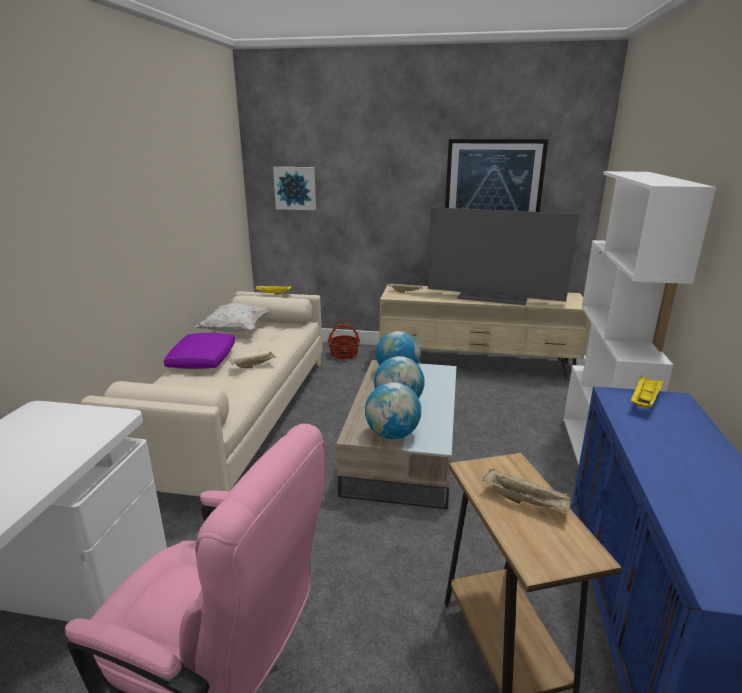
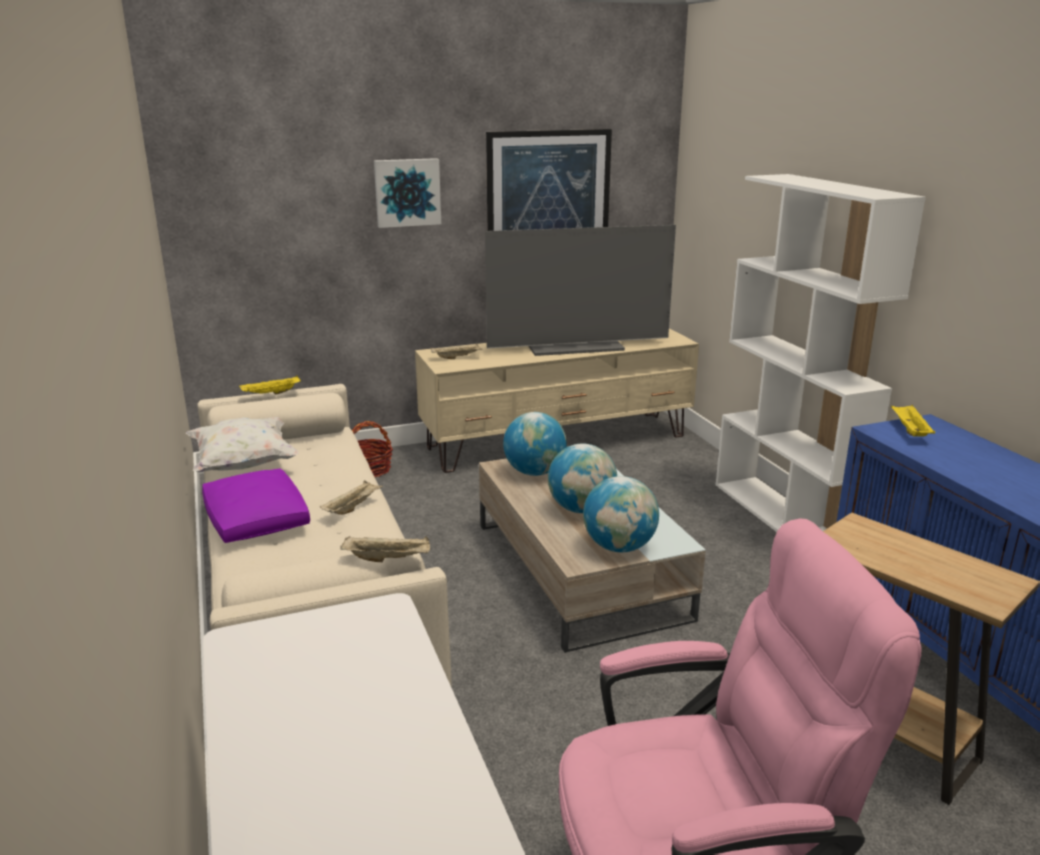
camera: 30 degrees left, 0 degrees up
picture [273,167,316,210] -> picture moved to [374,158,441,228]
beige tray [483,469,571,512] -> beige tray moved to [340,536,430,562]

